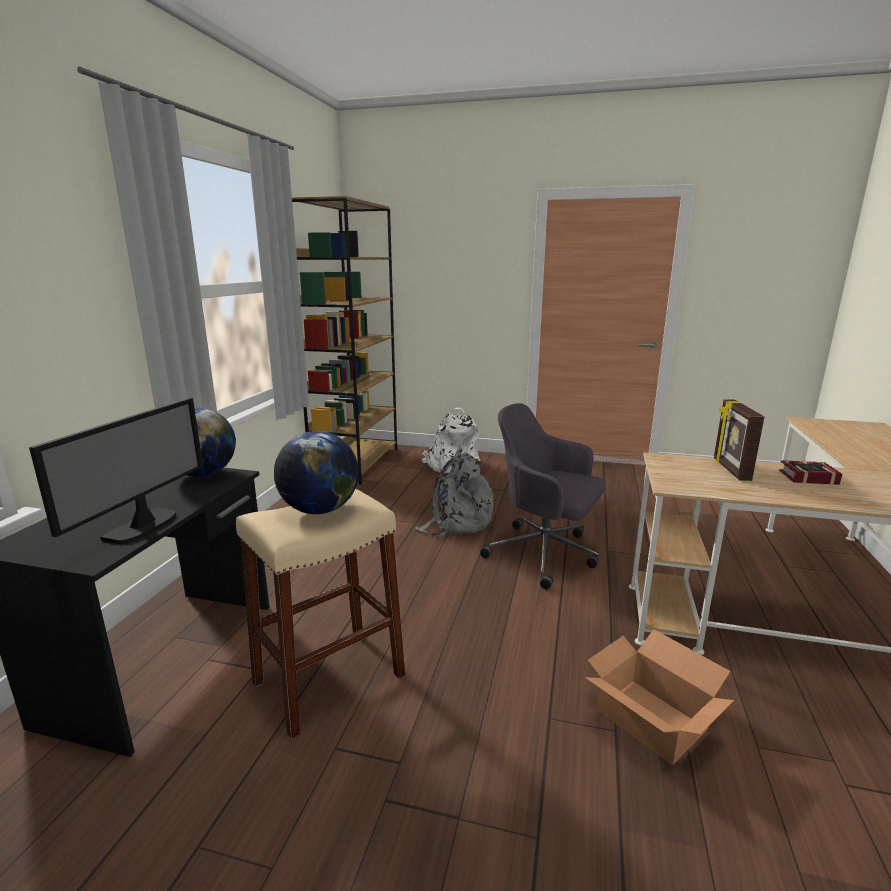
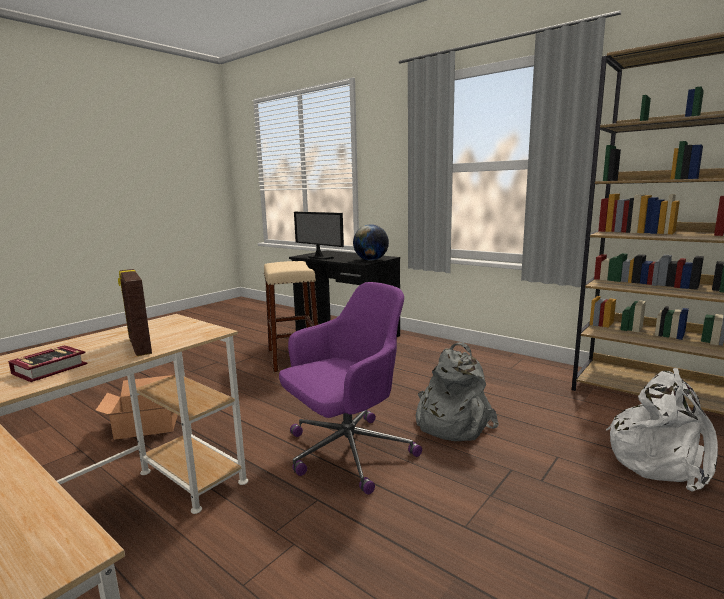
camera: 115 degrees right, 5 degrees down
globe [274,431,359,514] -> none
grey office chair [480,403,605,589] -> purple office chair [279,282,422,495]
picture frame [714,399,764,481] -> picture frame turned 150 degrees counterclockwise [118,269,152,356]

